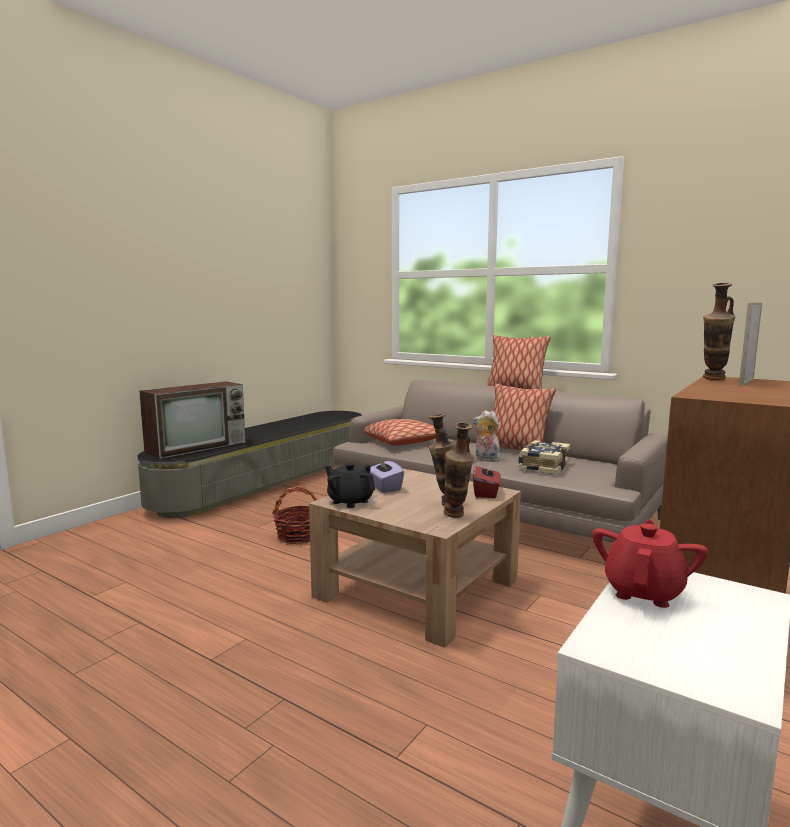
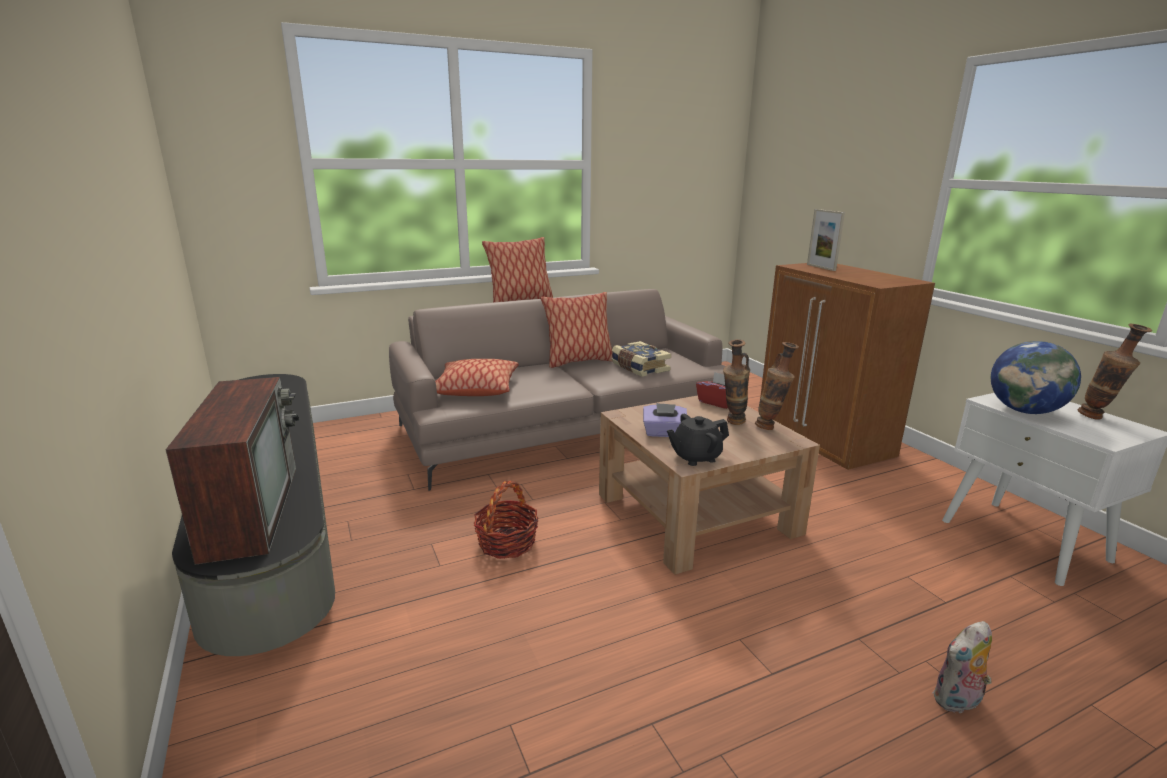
camera: 60 degrees left, 10 degrees up
plush toy [473,410,500,462] -> plush toy moved to [932,621,992,713]
red teapot [592,520,708,608] -> globe [991,341,1081,414]
vase [703,283,735,380] -> vase moved to [1078,324,1152,420]

